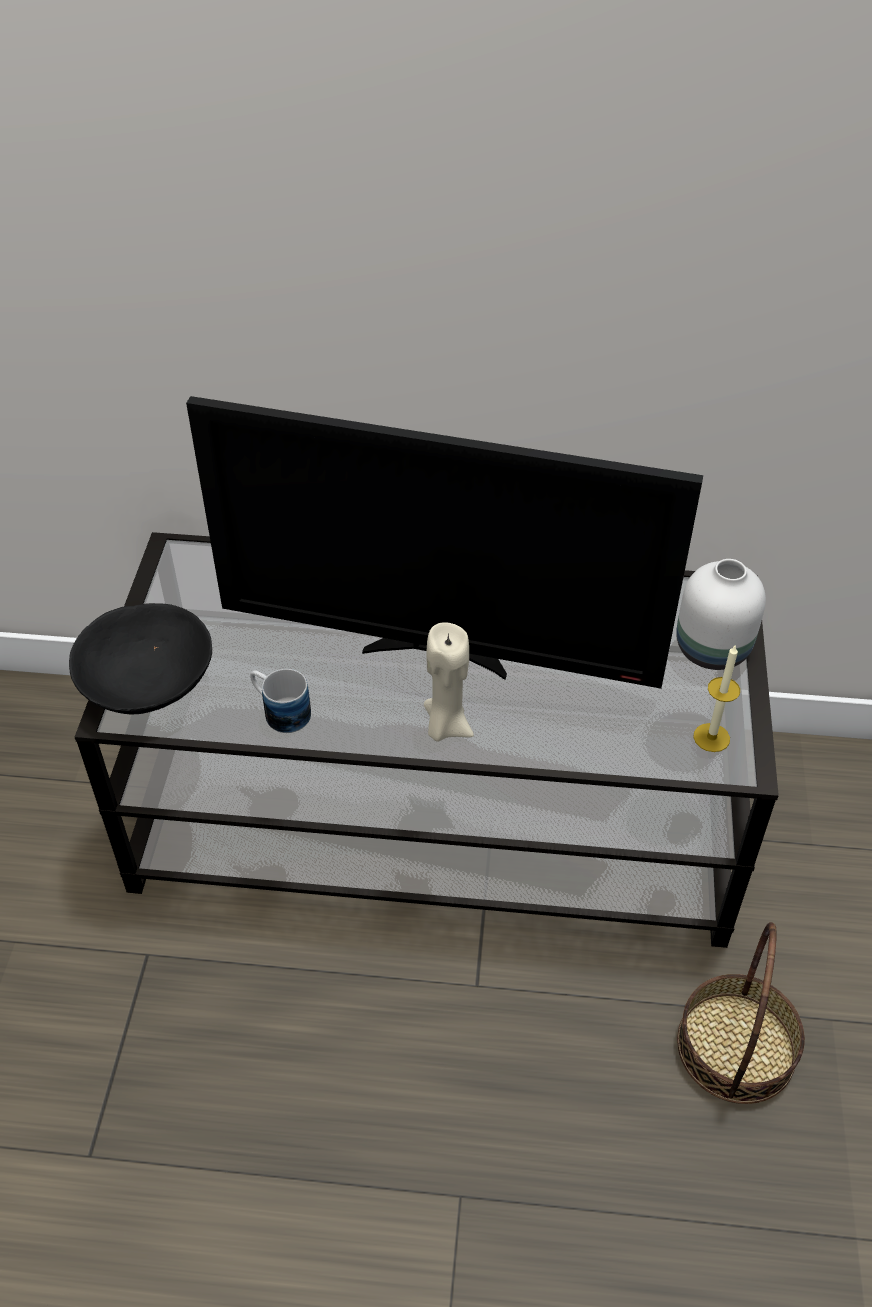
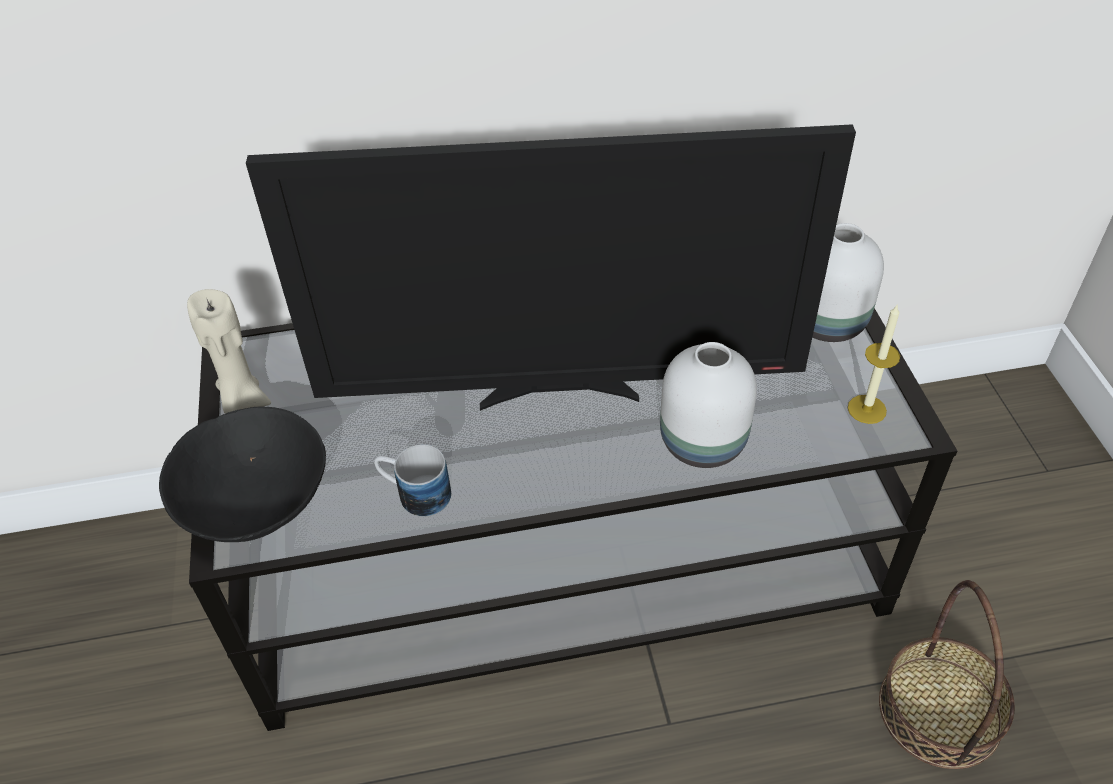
camera: 15 degrees left, 0 degrees up
beige candle [424,622,474,742] -> beige candle moved to [187,289,271,414]
none -> white vase [660,342,757,468]

